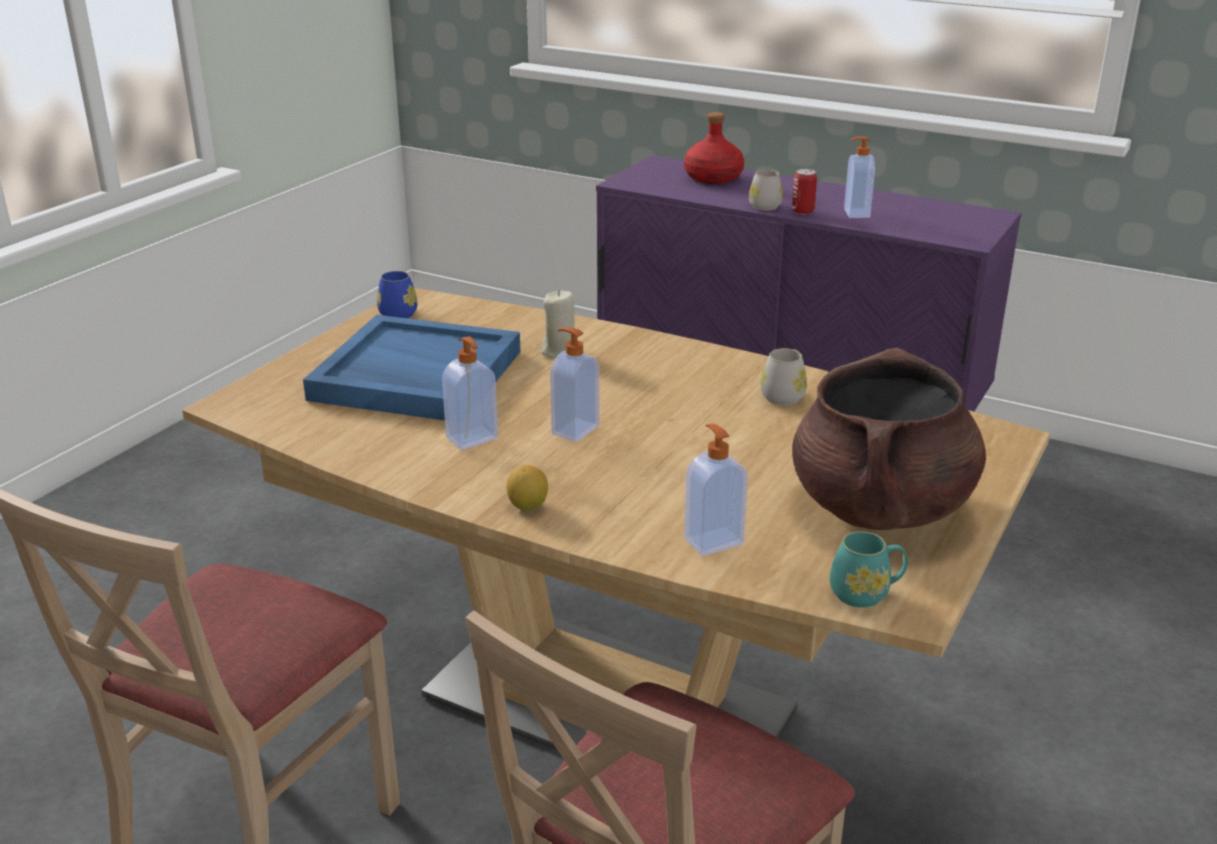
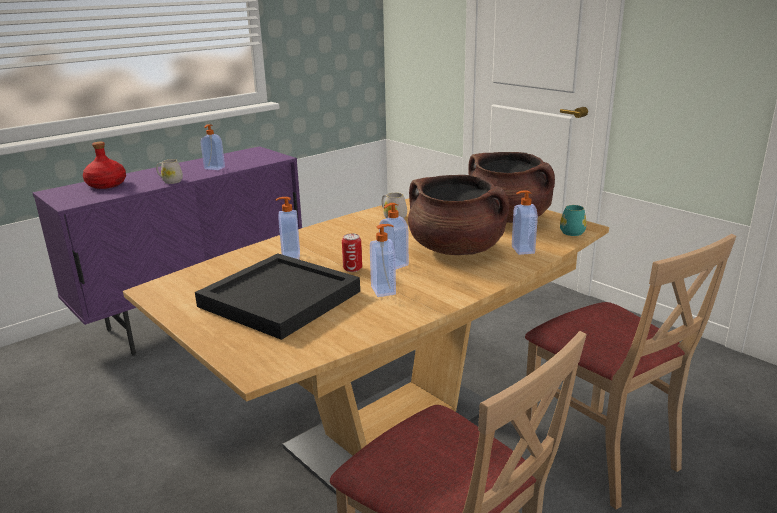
camera: 70 degrees left, 5 degrees down
blue tray [303,315,521,420] -> black tray [195,253,360,340]
blue mug [377,271,417,318] -> none
lemon [507,465,548,511] -> none
beige candle [541,290,575,358] -> soap dispenser [275,197,300,259]
can [792,169,817,215] -> can moved to [342,233,362,272]
none -> brown cooking pot [408,175,509,255]

